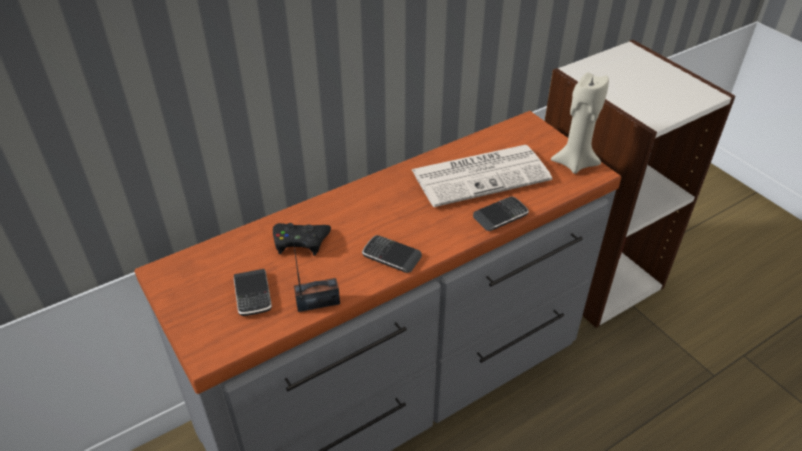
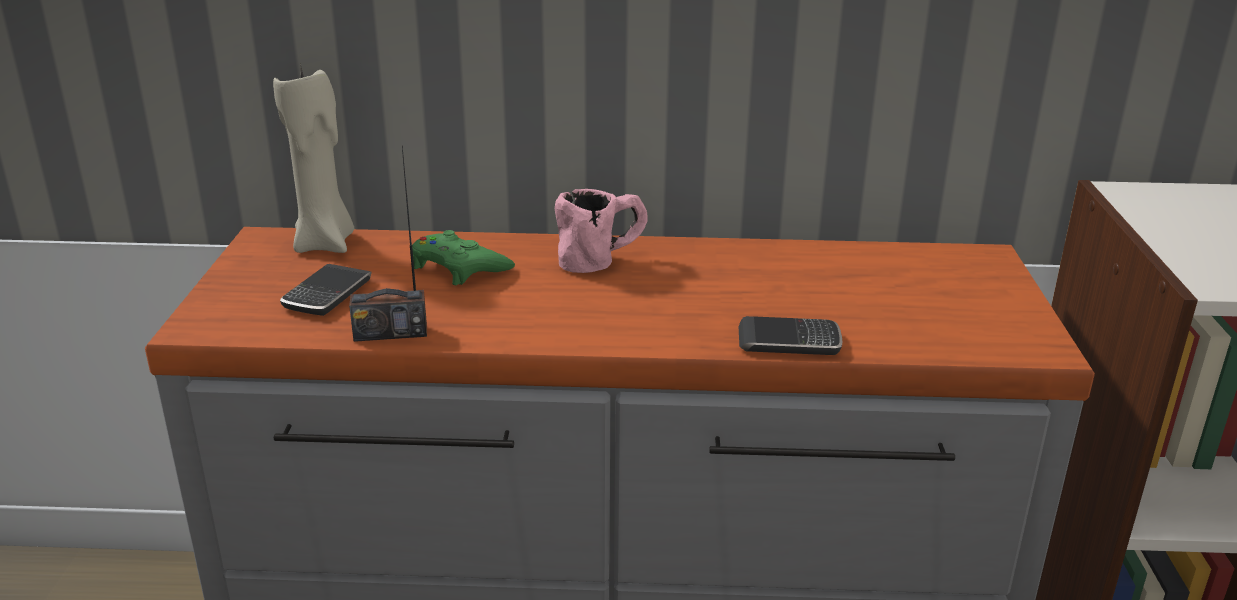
camera: 35 degrees right, 15 degrees down
black game controller [273,223,331,256] -> green game controller [412,230,515,285]
radio [291,227,340,312] -> radio turned 150 degrees clockwise [349,145,427,342]
phone [362,235,422,273] -> none
newspaper [412,145,552,207] -> none
beige candle [551,73,609,174] -> beige candle moved to [273,63,354,253]
none -> pink mug [555,189,648,273]

